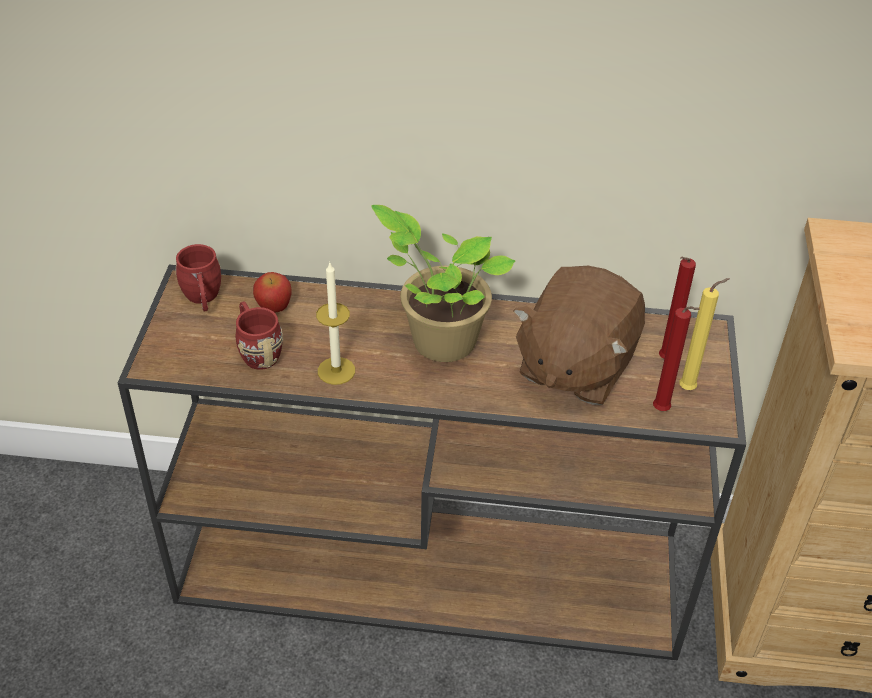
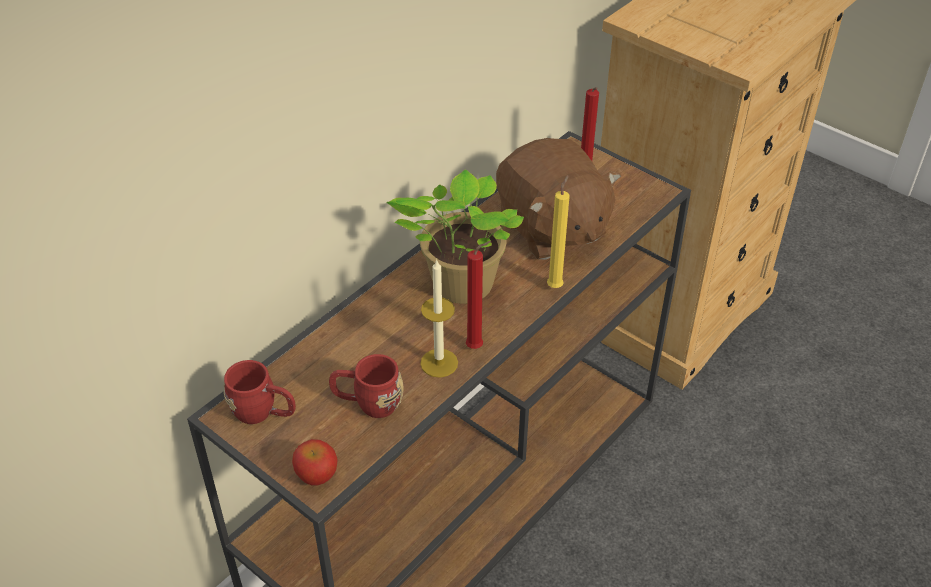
camera: 55 degrees left, 0 degrees up
apple [253,272,292,312] -> apple moved to [292,439,338,486]
red candle [653,306,700,411] -> red candle moved to [466,241,491,349]
yellow candle [679,278,730,390] -> yellow candle moved to [547,175,570,288]

